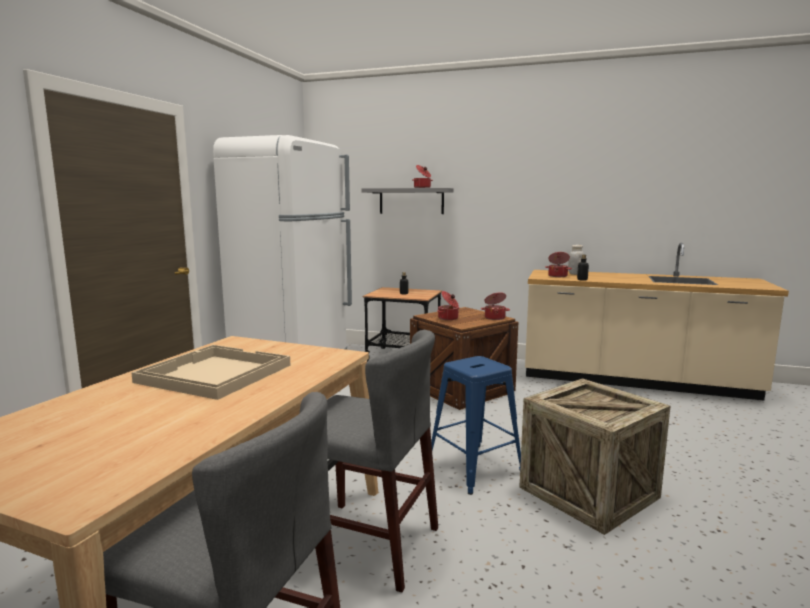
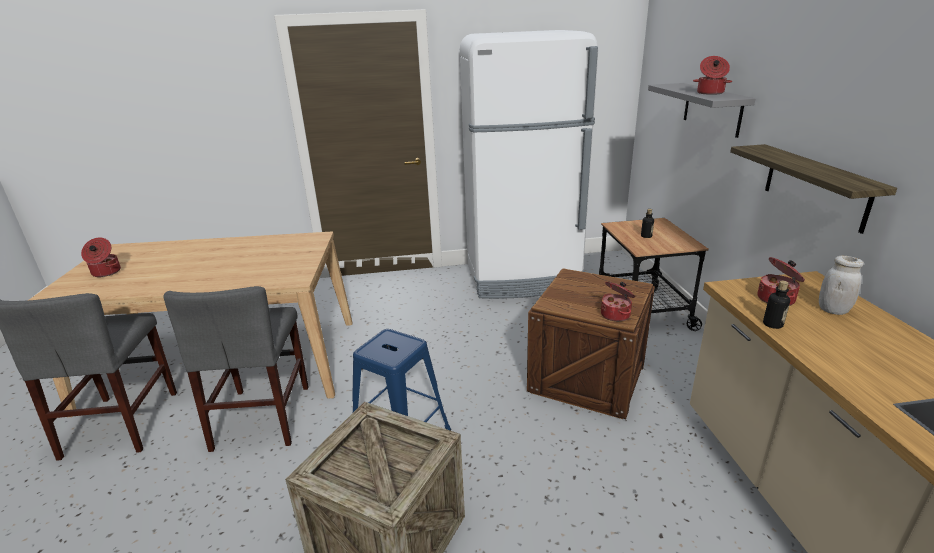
camera: 65 degrees right, 15 degrees up
beige tray [131,345,290,400] -> none
cooking pot [437,291,460,320] -> cooking pot moved to [81,237,121,277]
none -> shelf [730,144,897,234]

